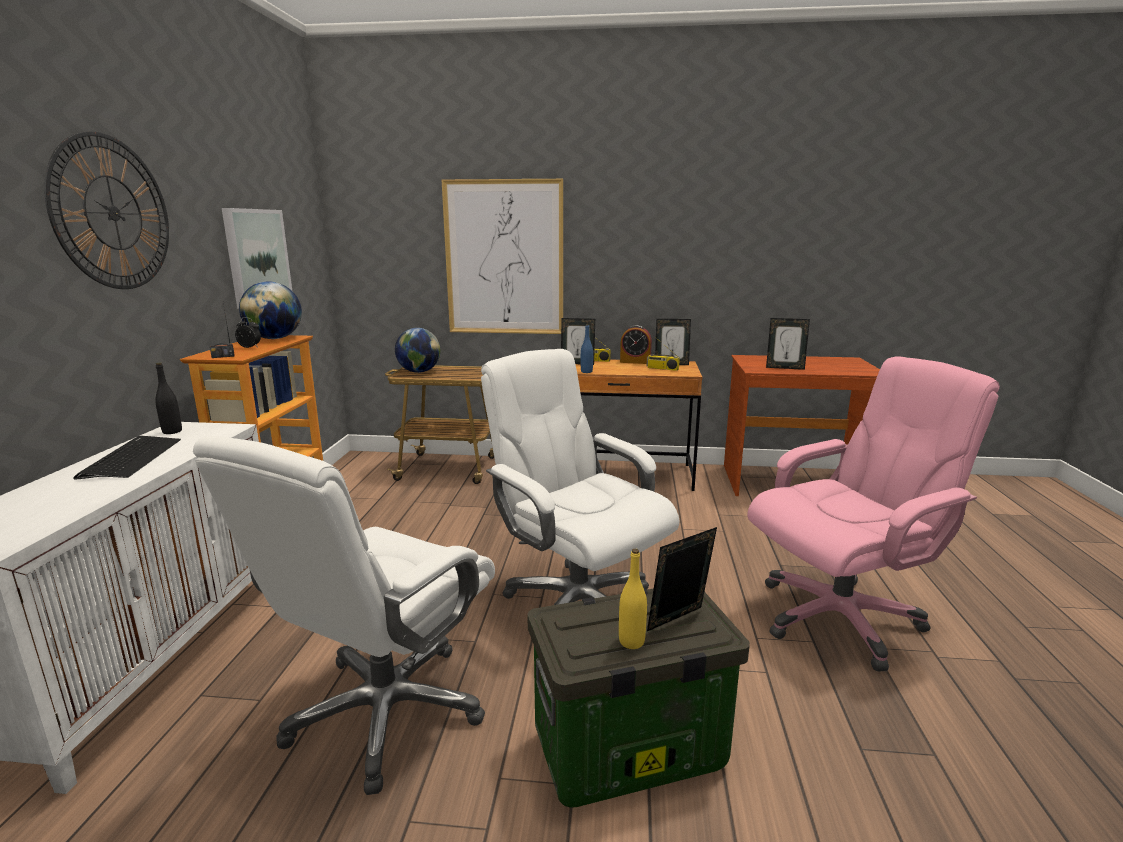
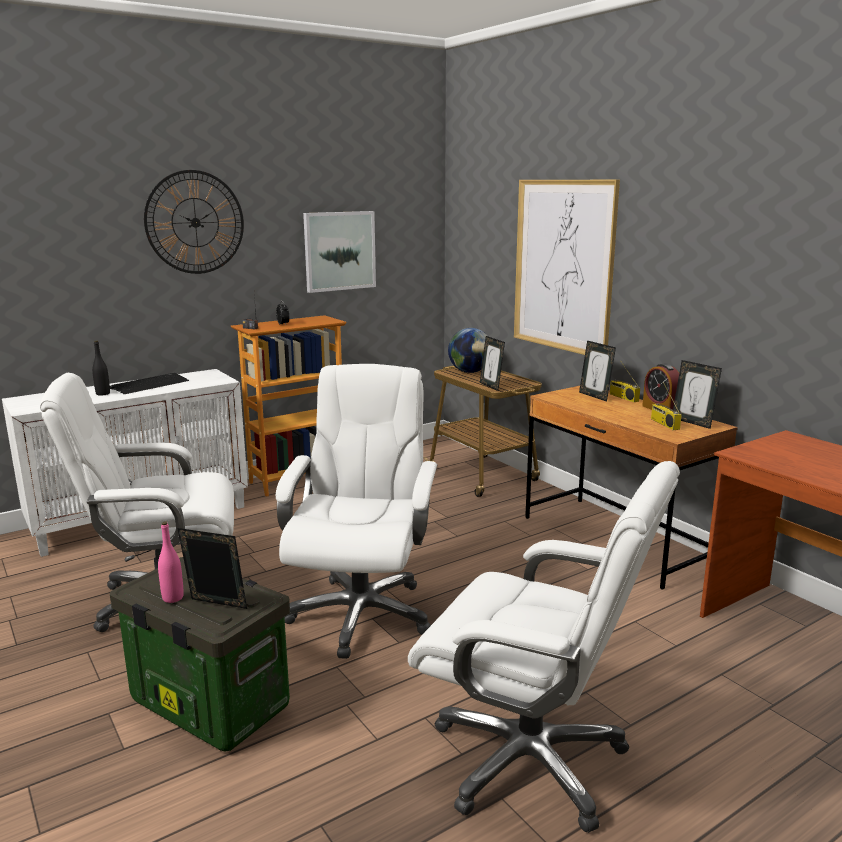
camera: 50 degrees right, 0 degrees up
black bottle [155,363,182,434] -> black bottle moved to [92,340,110,396]
globe [239,281,302,339] -> none
blue bottle [581,324,593,373] -> none
yellow bottle [619,549,647,649] -> pink bottle [158,522,184,603]
pink office chair [747,356,1000,672] -> white office chair [408,461,680,833]
picture frame [766,318,810,370] -> picture frame moved to [480,336,505,391]

